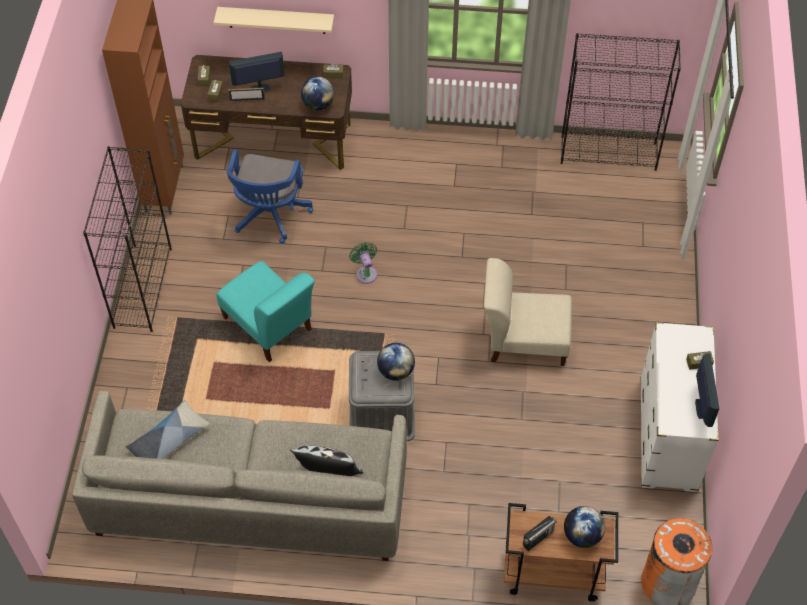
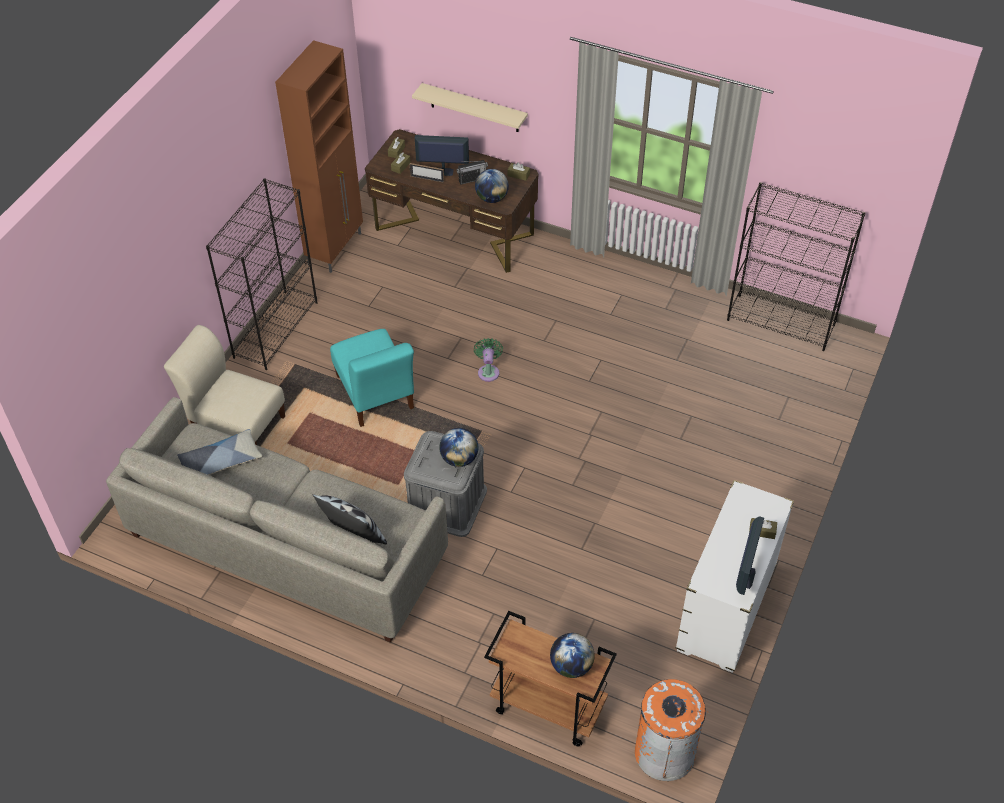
camera: 20 degrees right, 5 degrees down
blue office chair [227,149,313,244] -> none
beige chair [484,258,572,366] -> beige chair moved to [164,325,285,445]
radio [523,516,557,551] -> radio moved to [457,160,488,185]

